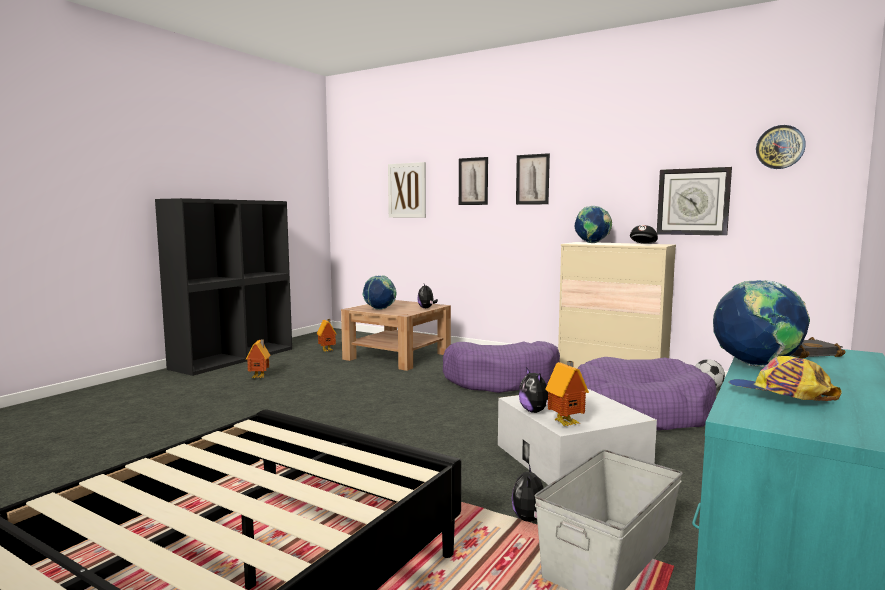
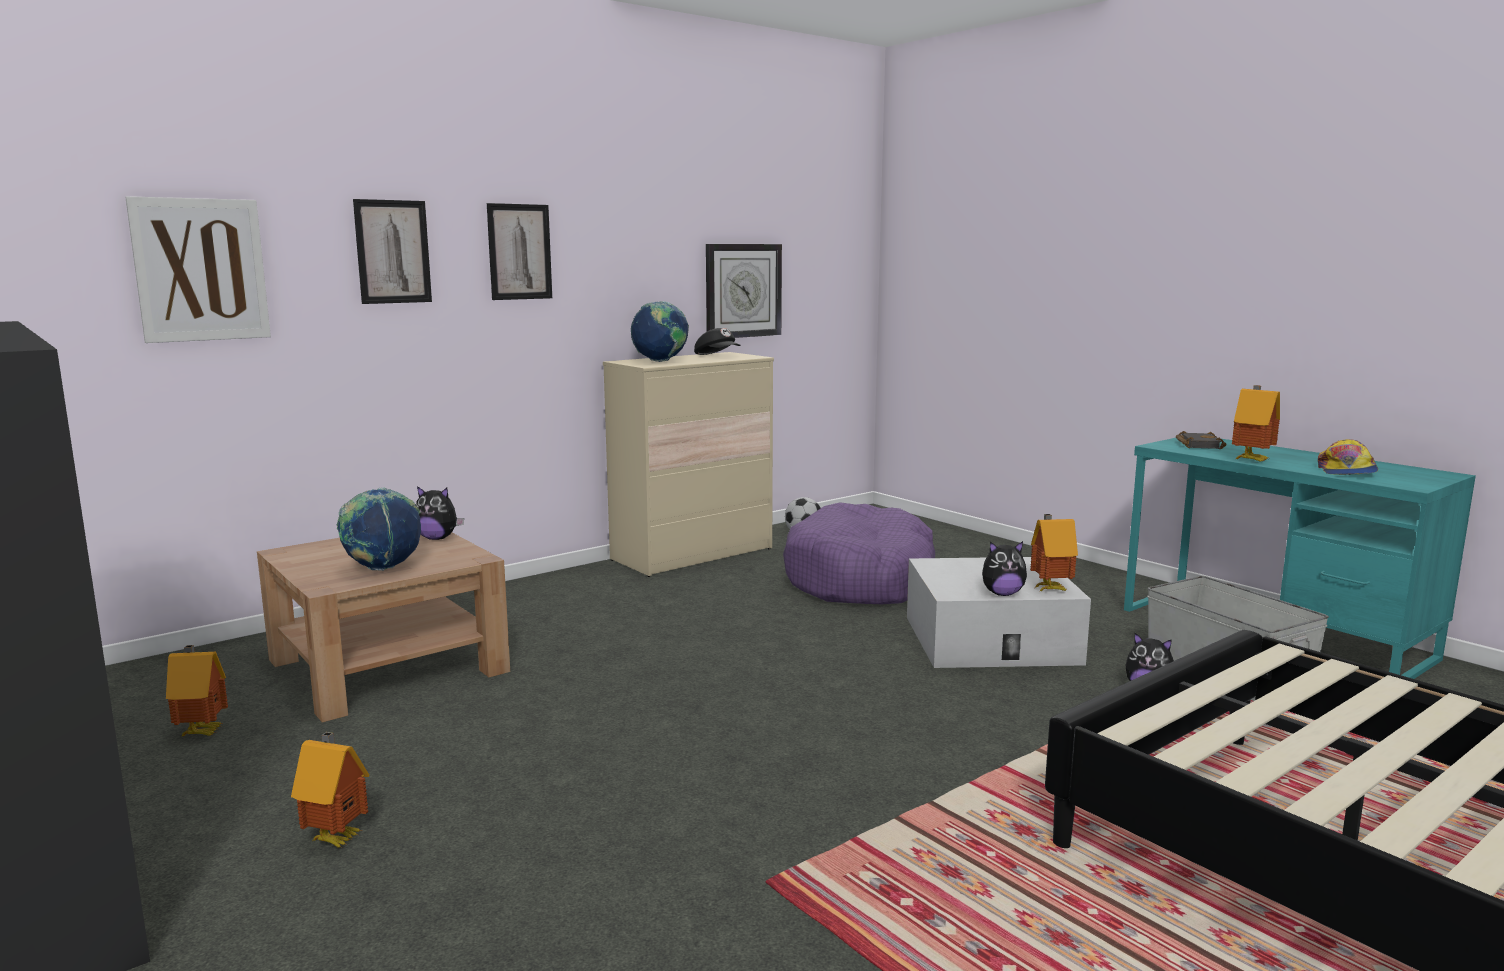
camera: 70 degrees left, 5 degrees up
purple dog bed [443,341,560,393] -> none
globe [713,280,810,367] -> toy house [1232,385,1280,462]
cap [728,356,842,401] -> cap turned 45 degrees counterclockwise [1318,439,1378,475]
wall clock [756,125,806,169] -> none

